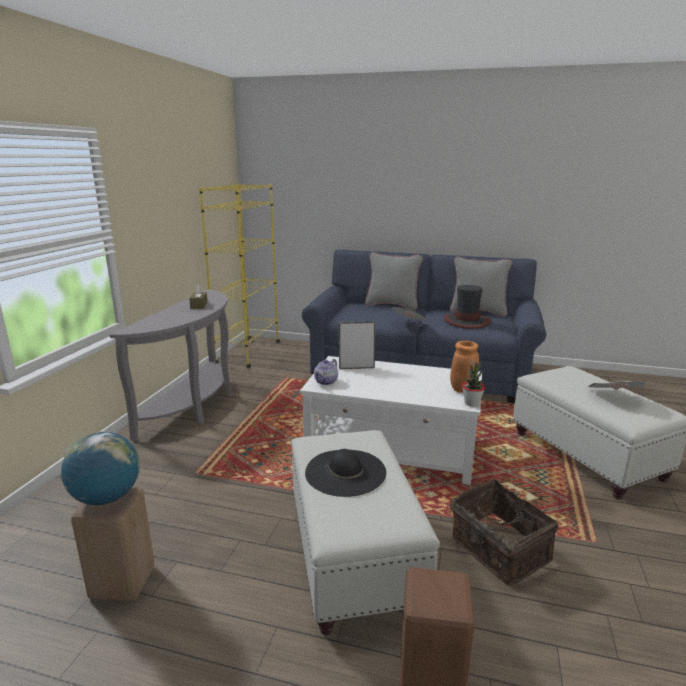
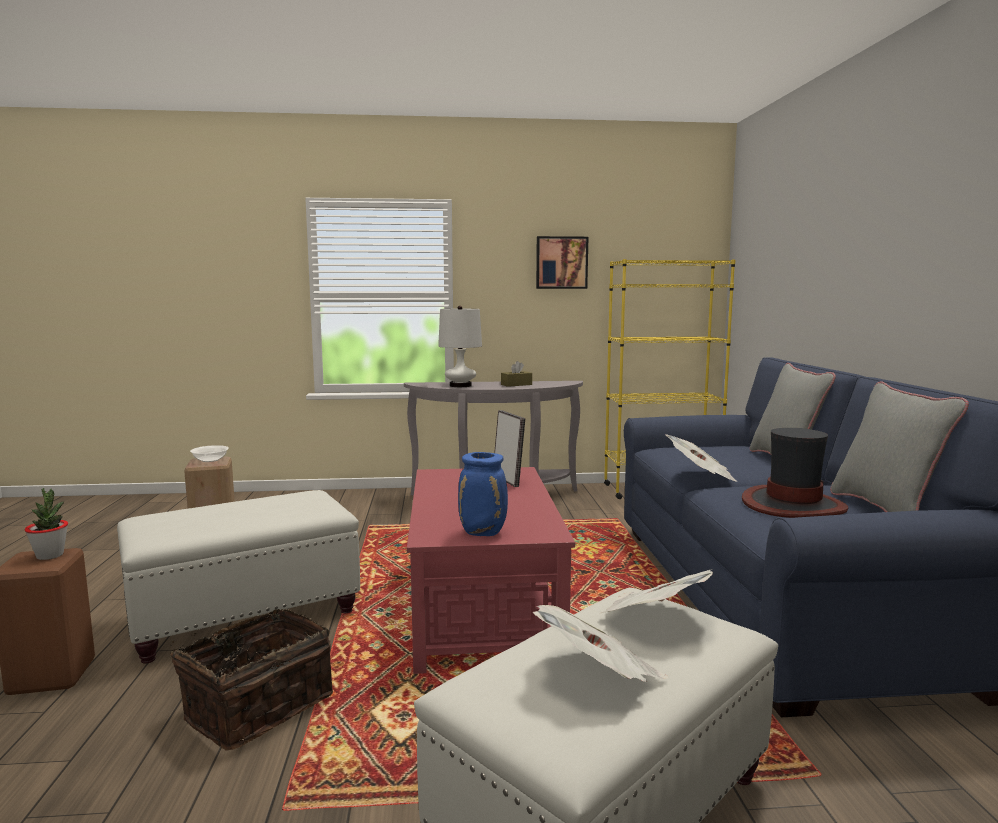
camera: 70 degrees right, 10 degrees down
globe [61,432,140,505] -> bowl [190,445,229,462]
white coffee table [300,356,482,485] -> red coffee table [407,467,575,674]
black hat [305,449,386,497] -> none
teapot [314,359,338,385] -> none
orange vase [450,341,479,393] -> blue vase [458,452,508,536]
potted plant [462,361,485,407] -> potted plant moved to [24,488,68,560]
none -> white table lamp [438,306,482,387]
none -> picture [536,236,588,289]
none -> newspaper [599,569,713,614]

